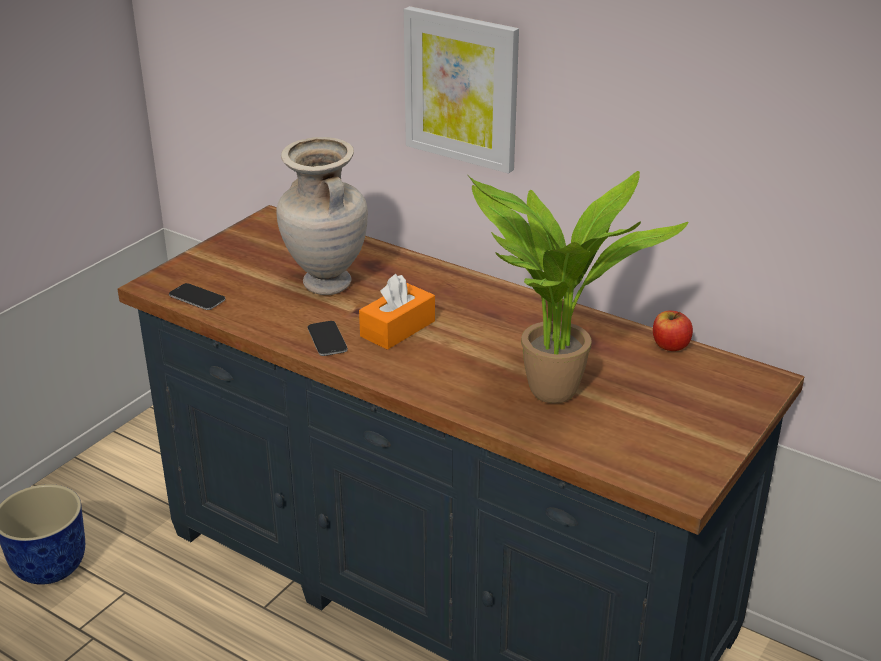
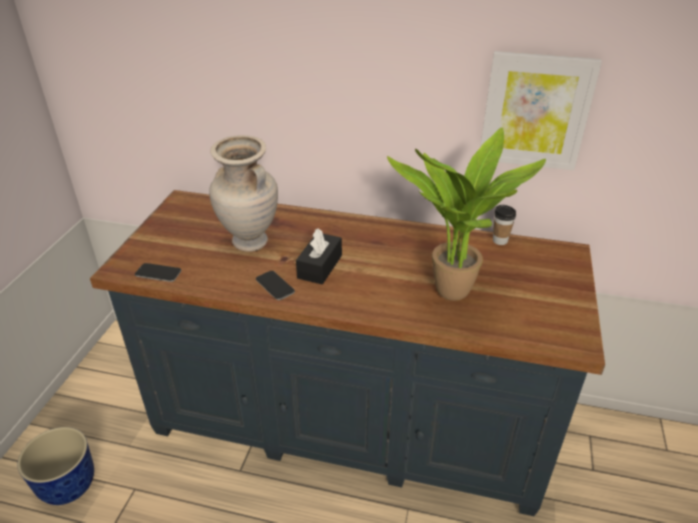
camera: 20 degrees left, 5 degrees up
orange tissue box [359,274,435,350] -> black tissue box [296,228,342,285]
picture [404,6,519,173] -> picture moved to [480,51,602,170]
apple [653,311,693,351] -> cup [493,205,516,245]

